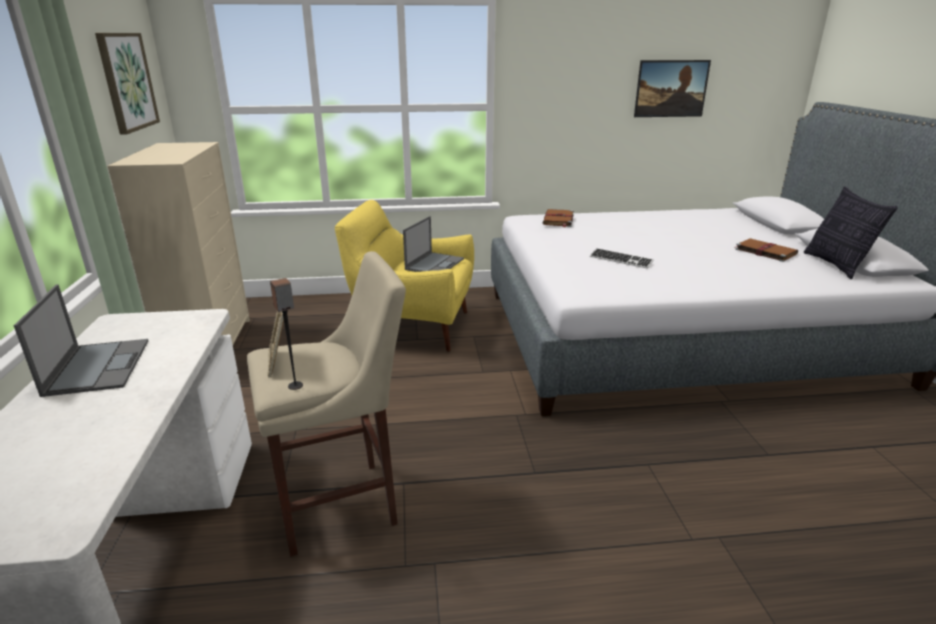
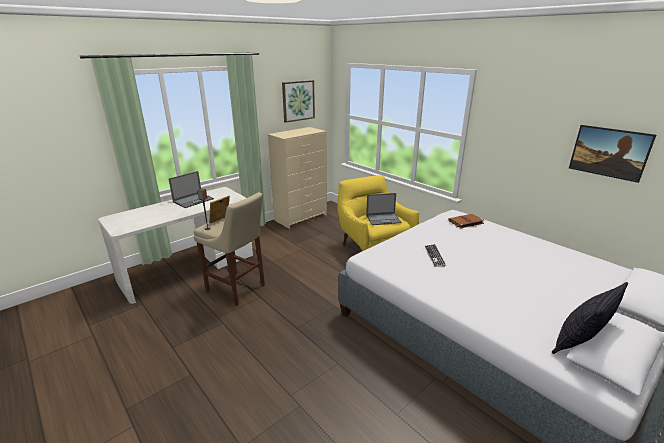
camera: 55 degrees right, 0 degrees up
brown book [735,238,798,262] -> none

